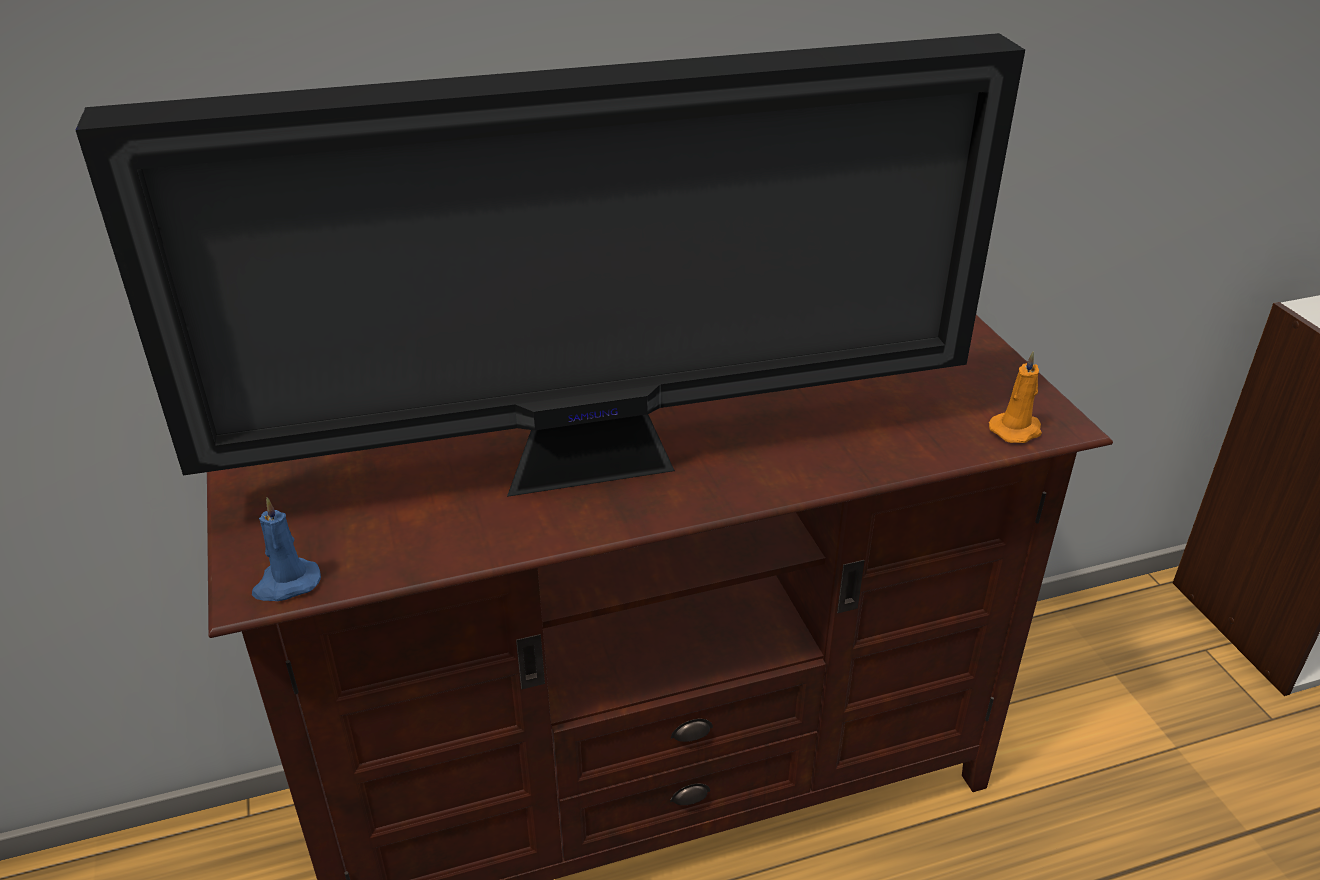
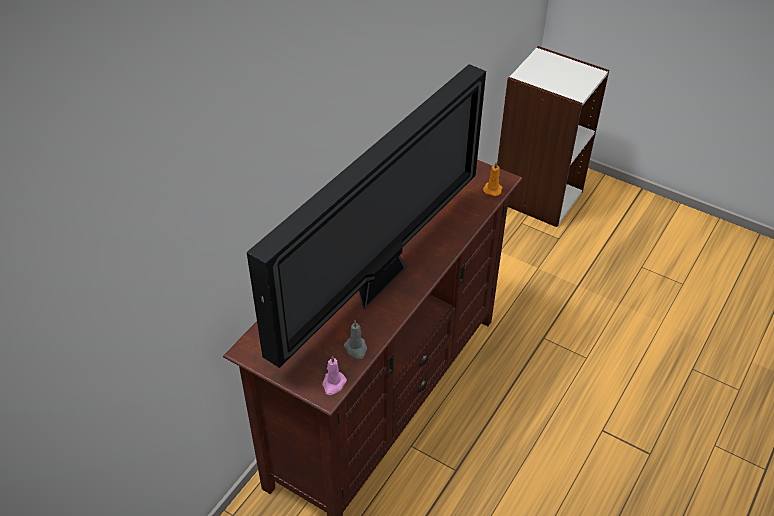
camera: 40 degrees left, 10 degrees up
blue candle [252,498,321,601] -> pink candle [322,356,347,395]
none -> grey candle [344,320,367,359]

